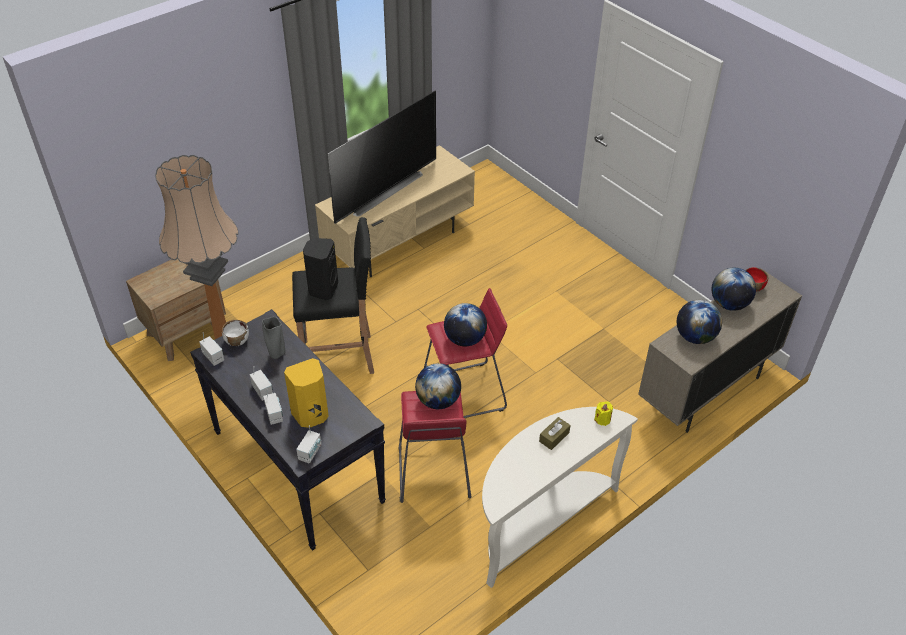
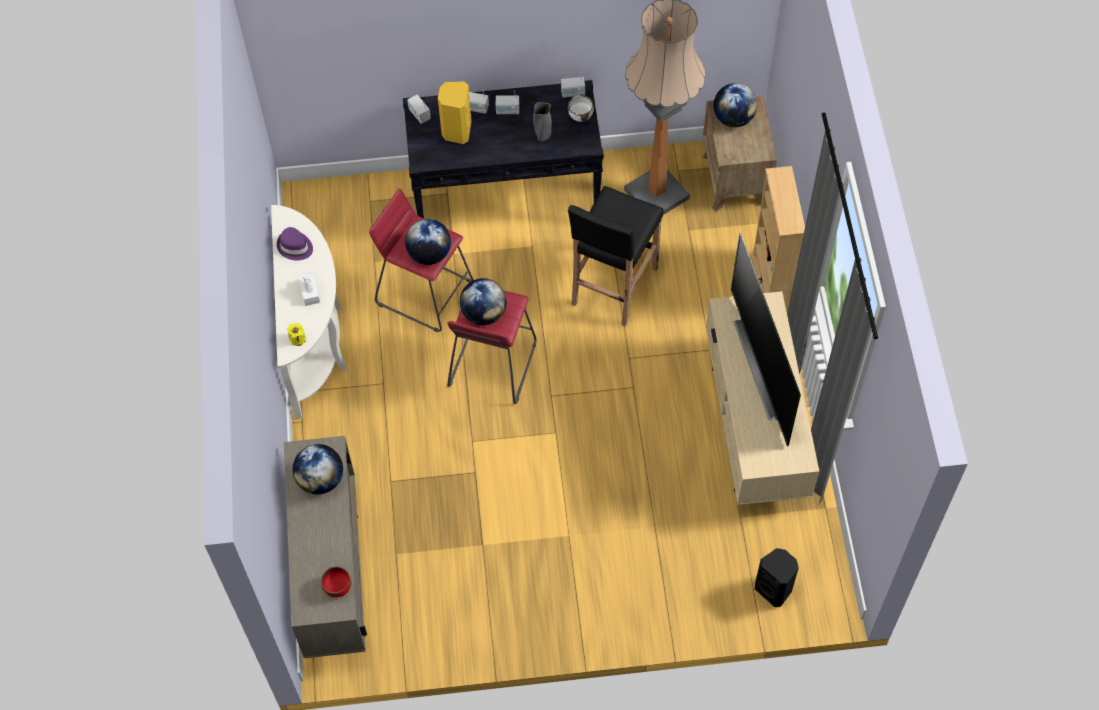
camera: 125 degrees right, 15 degrees up
black speaker [303,238,338,300] -> black speaker moved to [755,548,799,607]
brown tissue box [539,417,571,450] -> white tissue box [299,273,320,306]
globe [711,268,756,311] -> globe moved to [713,83,757,127]
none -> purple hat [277,227,313,261]
none -> beige bookcase [751,166,805,312]

